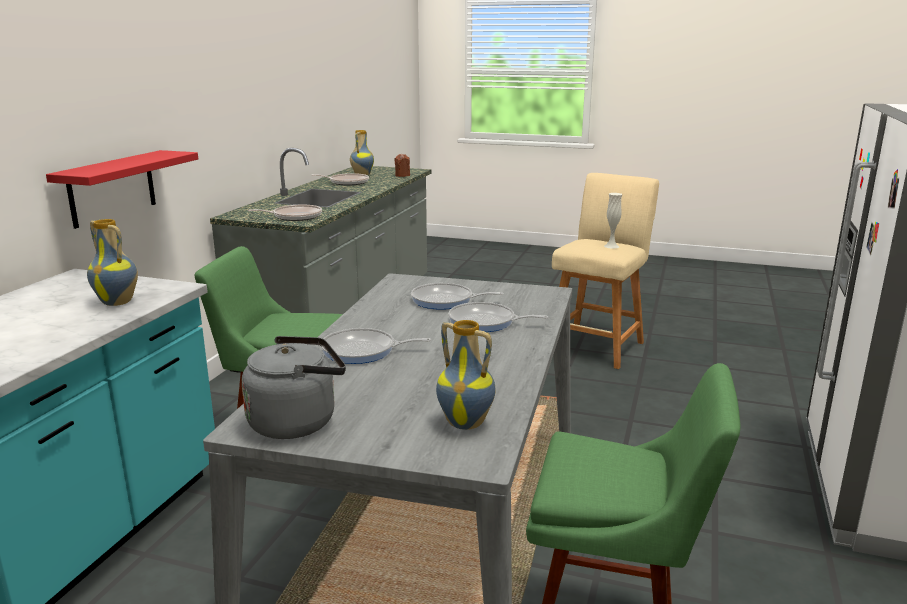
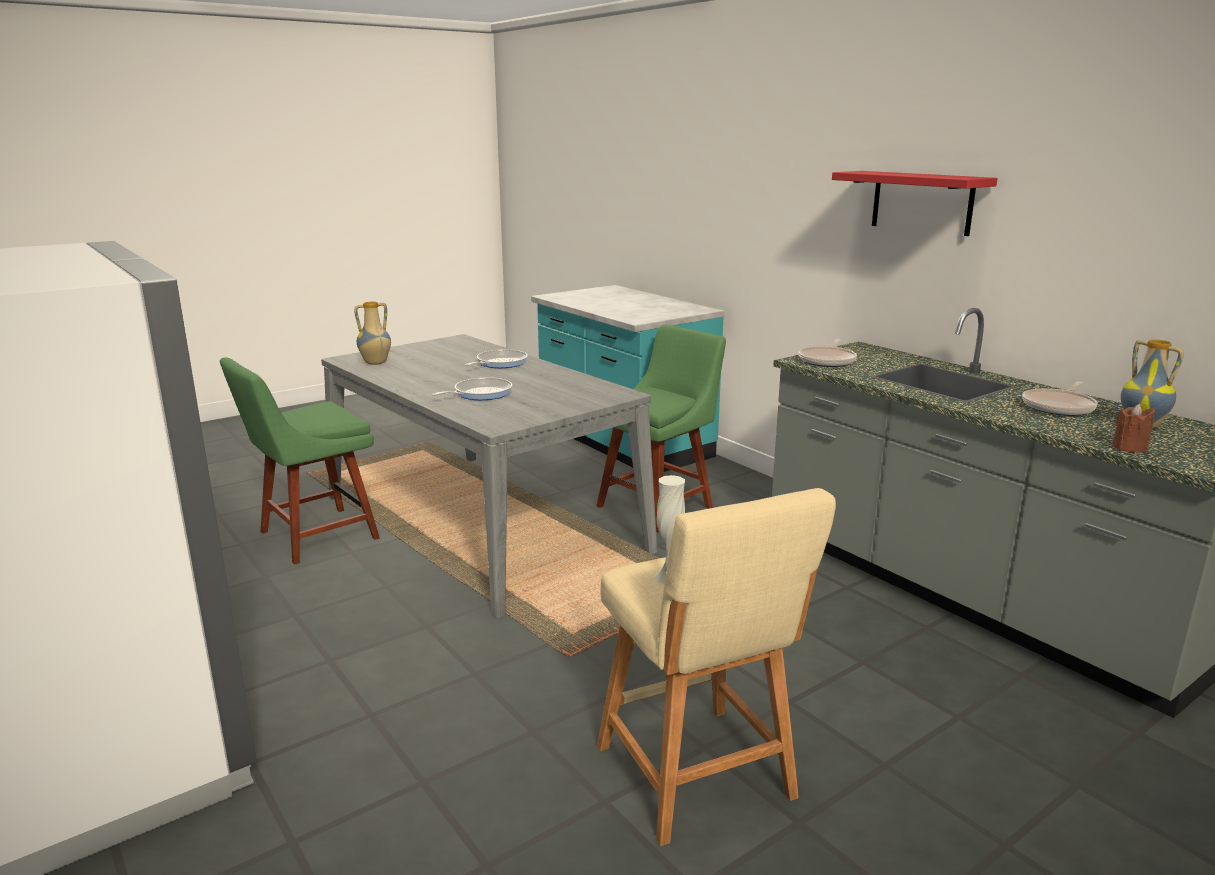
camera: 125 degrees right, 0 degrees up
red shelf [46,150,198,229] -> red shelf moved to [832,171,998,236]
vase [87,219,138,306] -> none
grey kettle [242,336,346,439] -> none
frying pan [411,283,504,310] -> none

